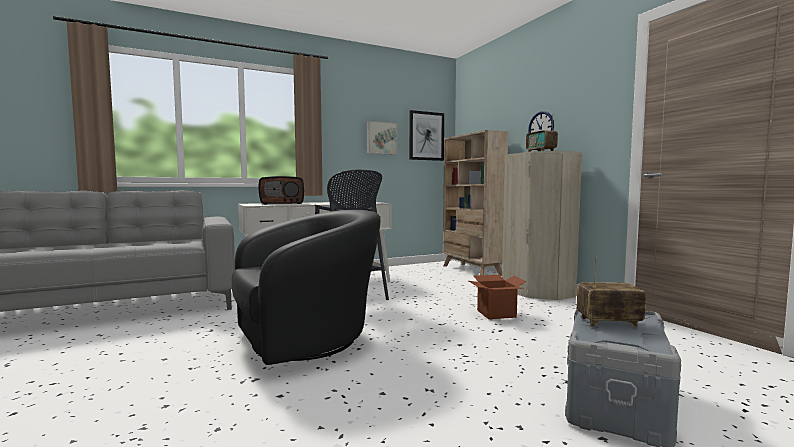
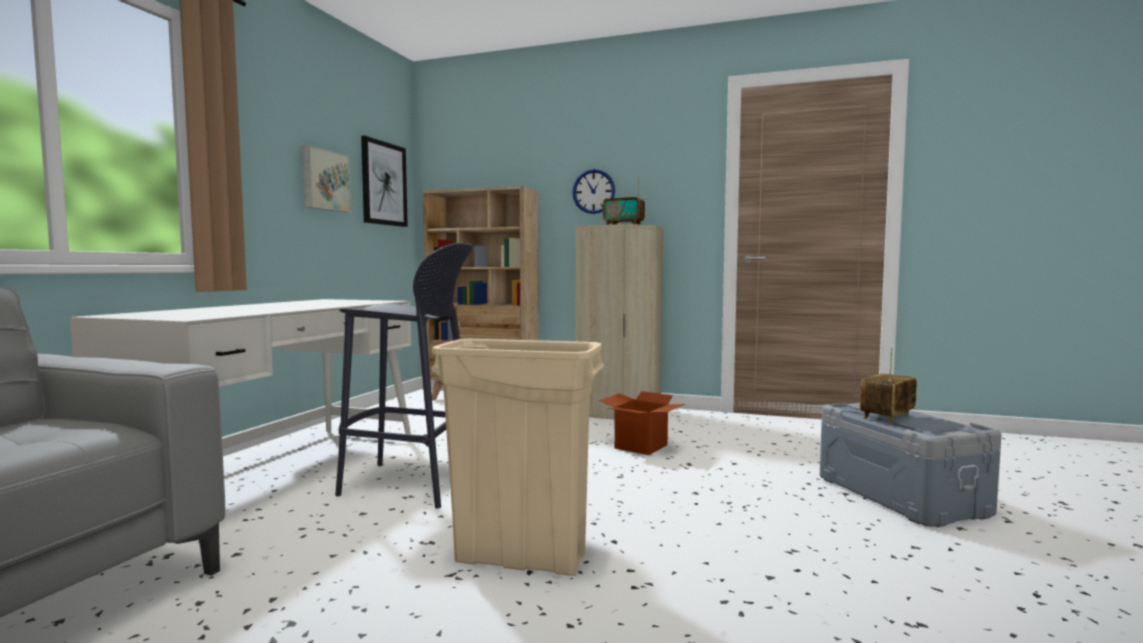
camera: 45 degrees left, 0 degrees up
black armchair [232,210,380,365] -> beige trash can [431,339,604,576]
radio [259,176,304,204] -> none

